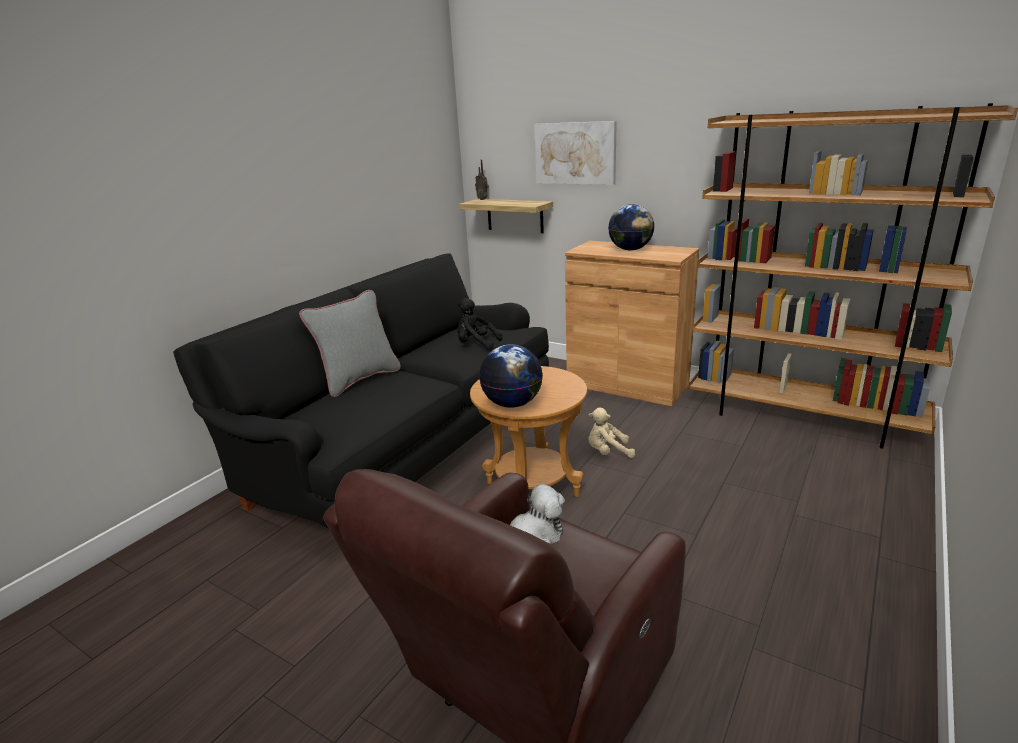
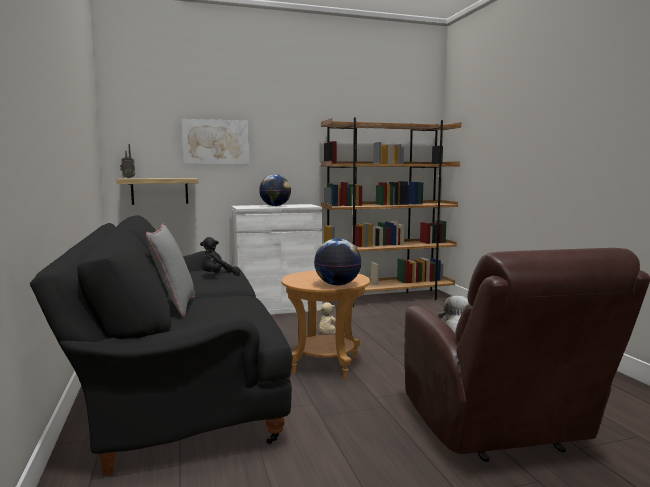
camera: 50 degrees left, 15 degrees down
brown cabinet [565,241,699,406] -> white cabinet [231,204,322,315]

